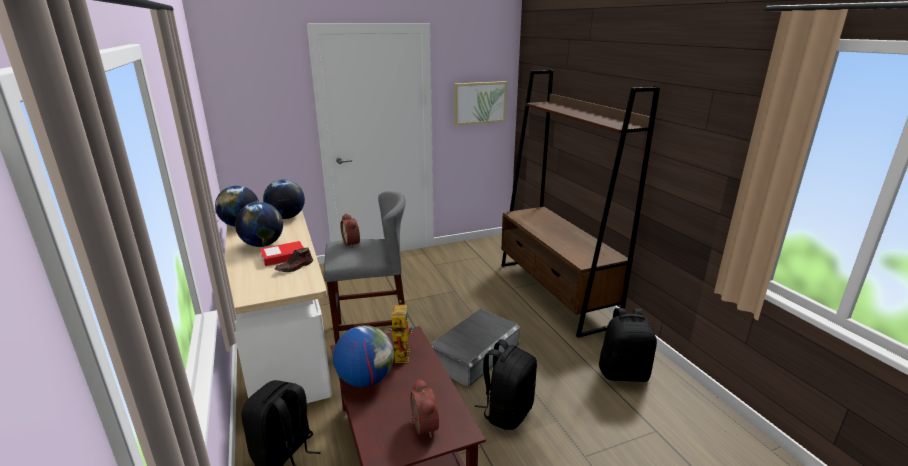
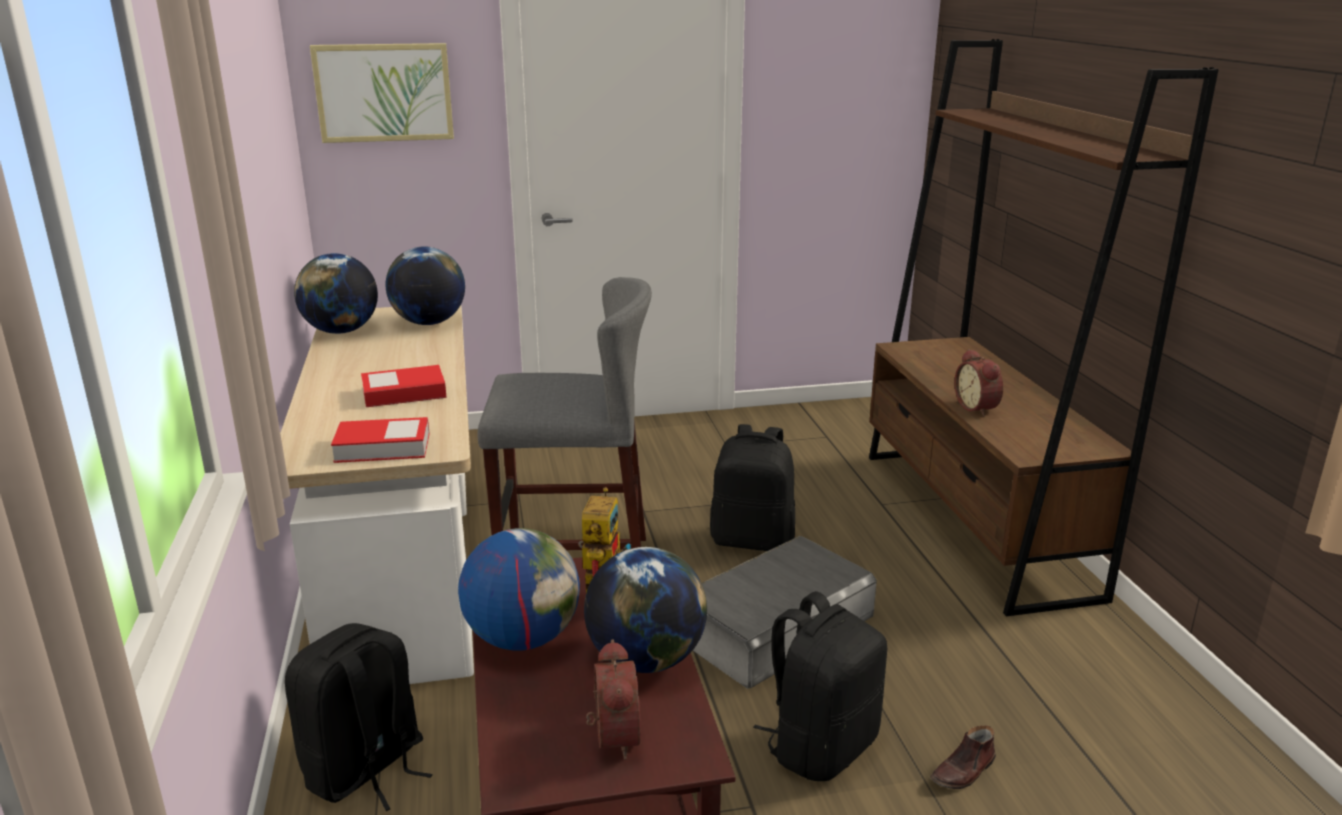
camera: 10 degrees right, 0 degrees up
globe [235,202,283,247] -> globe moved to [584,547,707,673]
brown shoe [275,248,313,272] -> brown shoe moved to [930,725,996,789]
alarm clock [340,213,360,248] -> alarm clock moved to [955,349,1003,416]
picture [454,81,507,125] -> picture moved to [310,43,454,143]
black backpack [599,308,657,382] -> black backpack moved to [710,424,795,551]
none -> book [331,417,429,463]

